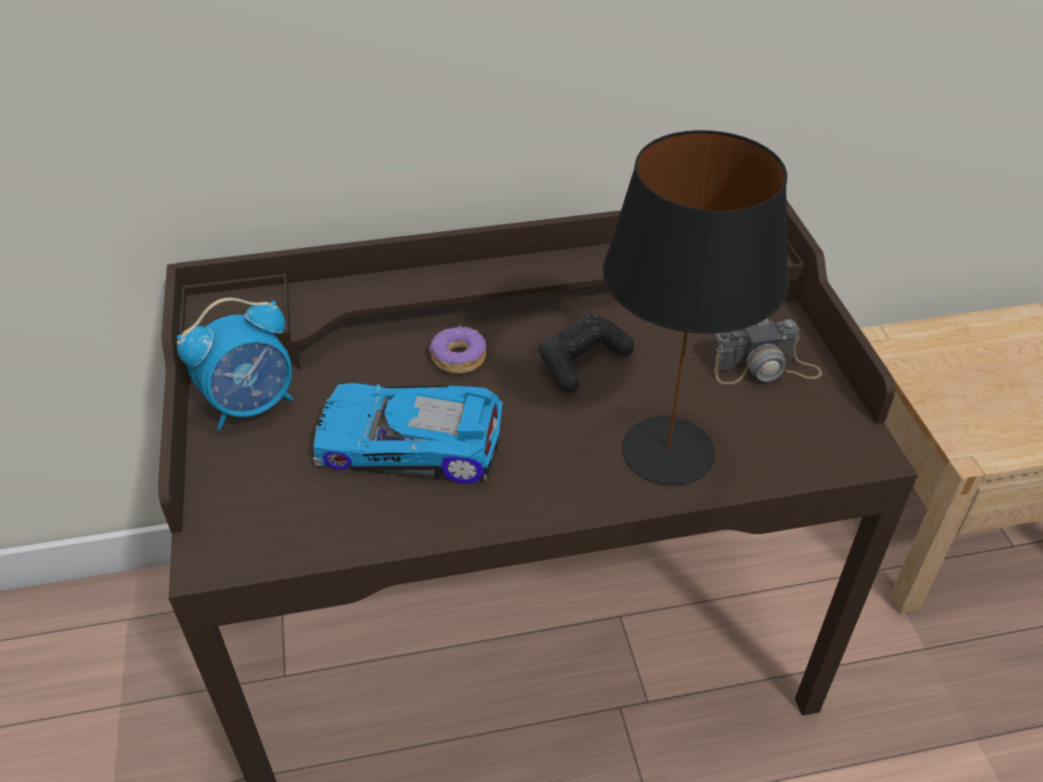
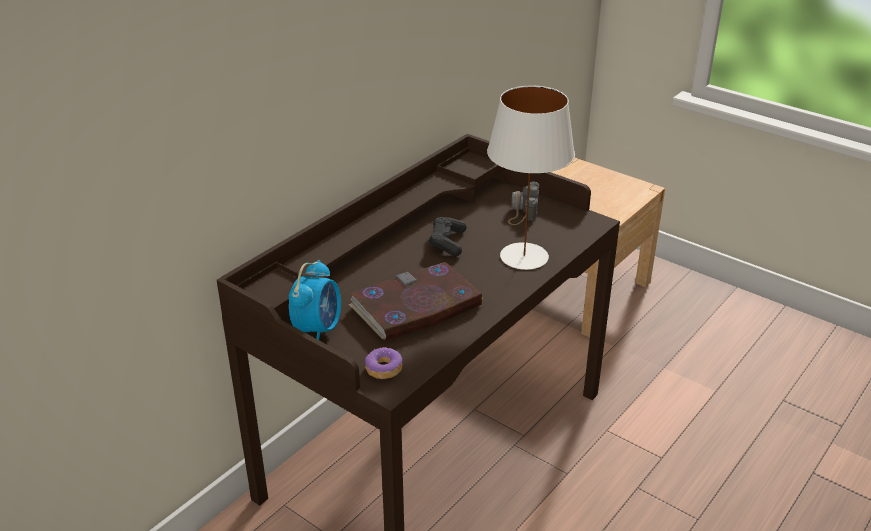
camera: 40 degrees left, 10 degrees down
toy car [313,383,503,484] -> book [349,262,483,341]
donut [429,325,486,374] -> donut moved to [365,347,402,379]
black table lamp [603,130,789,485] -> white table lamp [487,86,575,270]
camera [710,318,823,384] -> camera turned 150 degrees clockwise [508,182,539,225]

